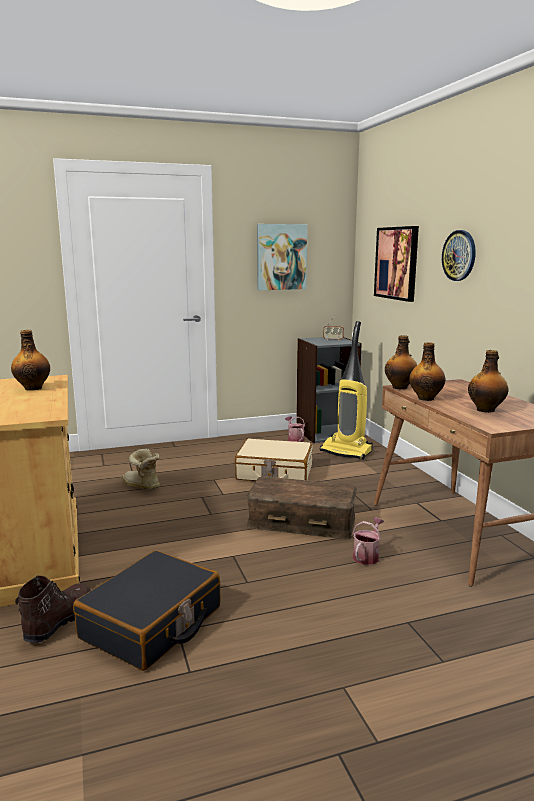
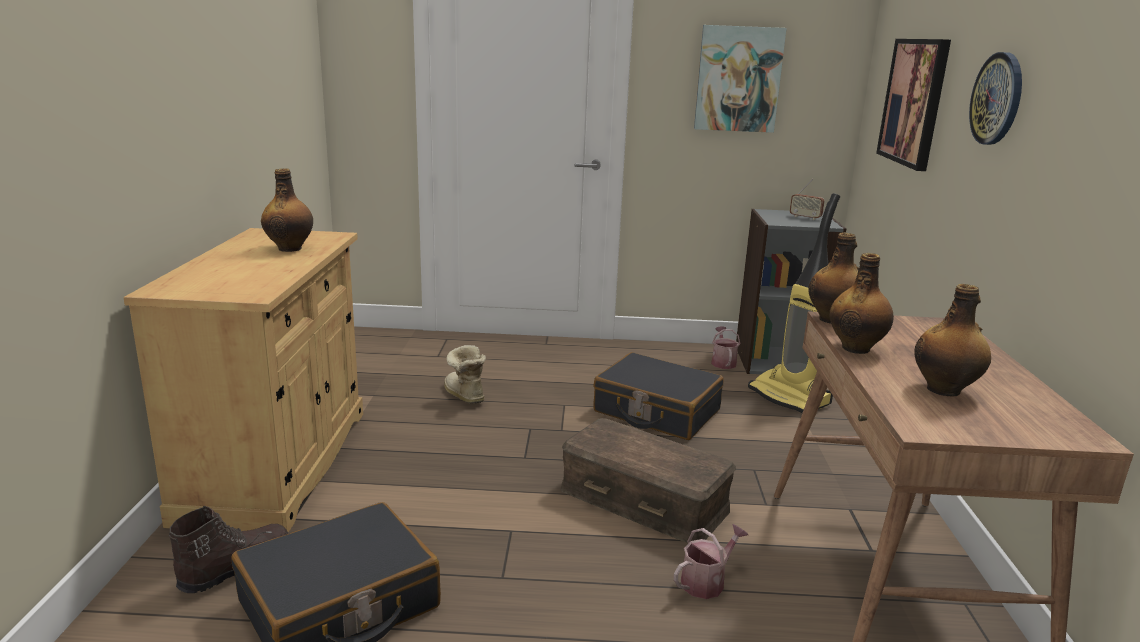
camera: 20 degrees right, 5 degrees up
beige suitcase [235,438,312,481] -> black suitcase [593,352,724,440]

